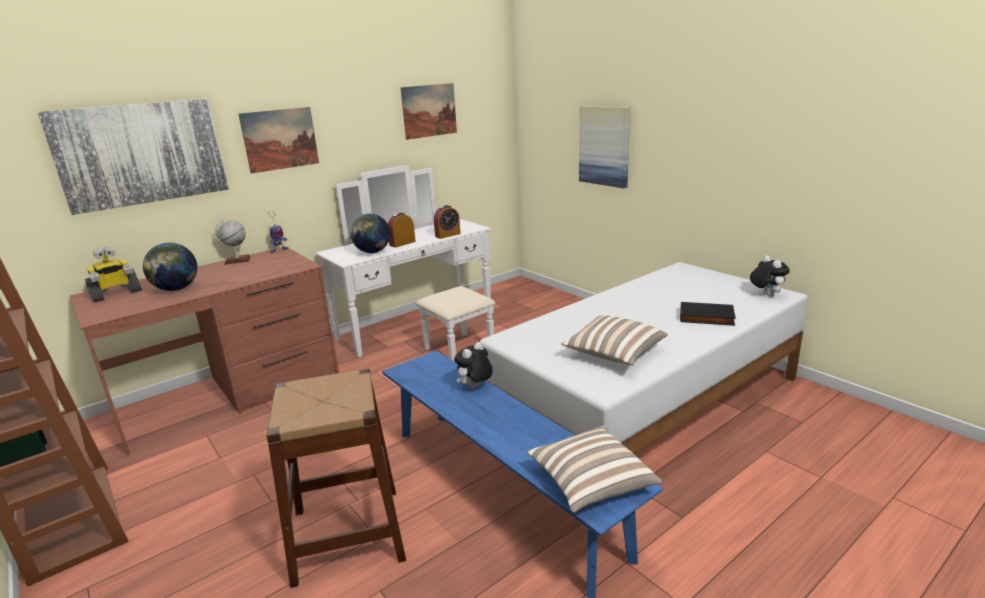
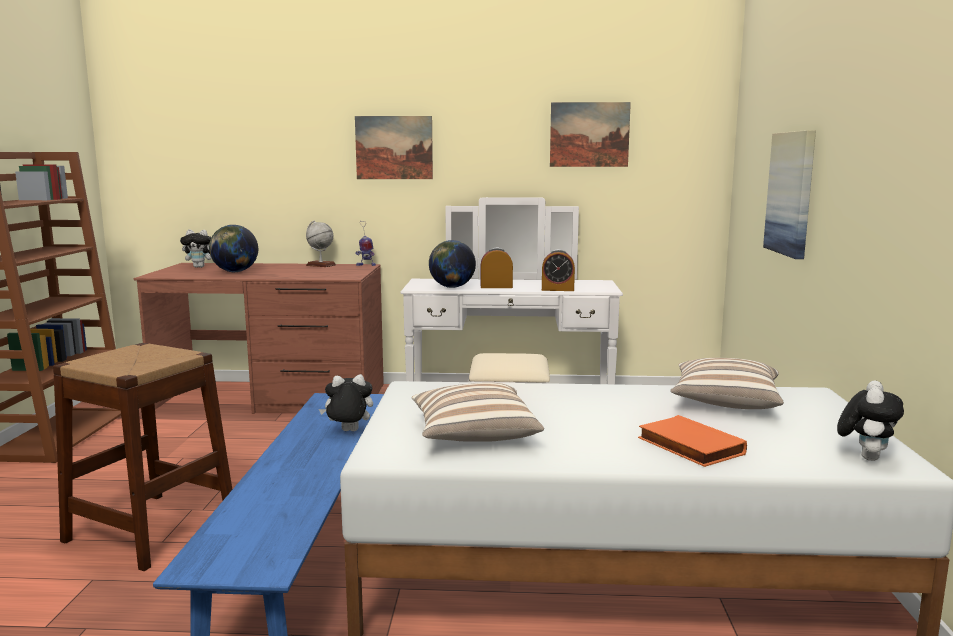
camera: 40 degrees right, 10 degrees down
picture [38,99,229,215] -> none
toy robot [85,247,142,302] -> plush toy [180,229,212,268]
pillow [527,426,662,512] -> pillow moved to [670,358,784,409]
black book [680,302,736,326] -> orange book [638,415,747,467]

